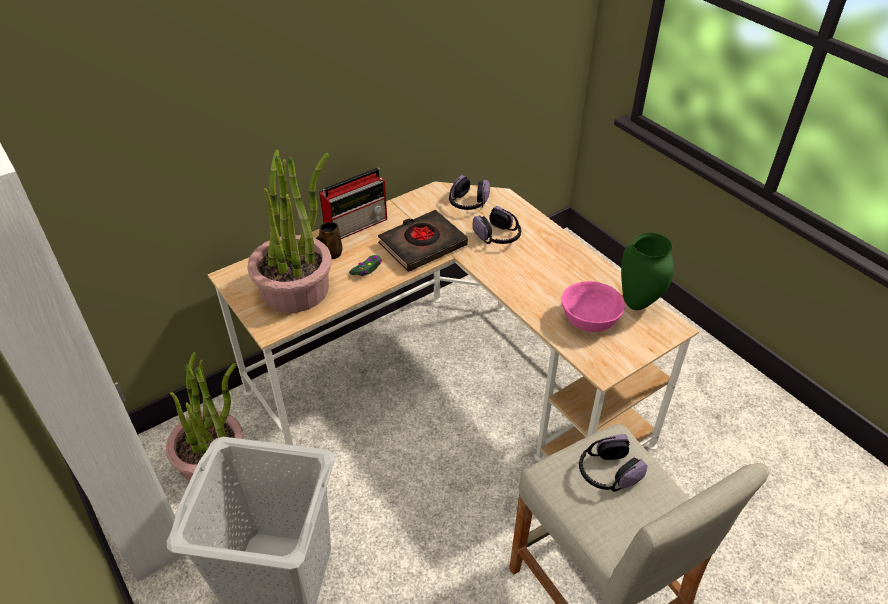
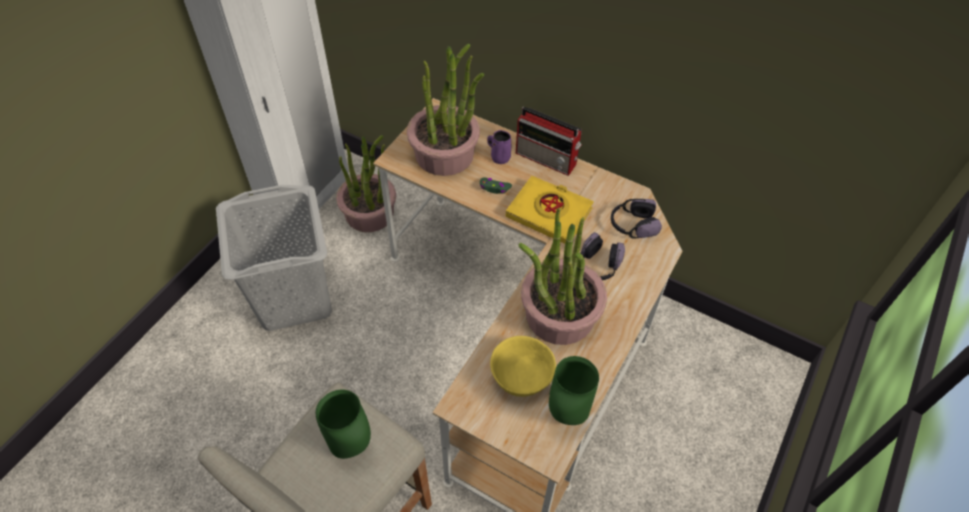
camera: 65 degrees right, 10 degrees up
brown mug [315,222,342,259] -> purple mug [487,130,511,164]
black book [378,210,468,272] -> yellow book [506,176,594,244]
pink bowl [561,281,625,332] -> yellow bowl [490,336,556,397]
headphones [579,434,647,492] -> green vase [316,390,371,459]
none -> potted plant [518,208,607,345]

